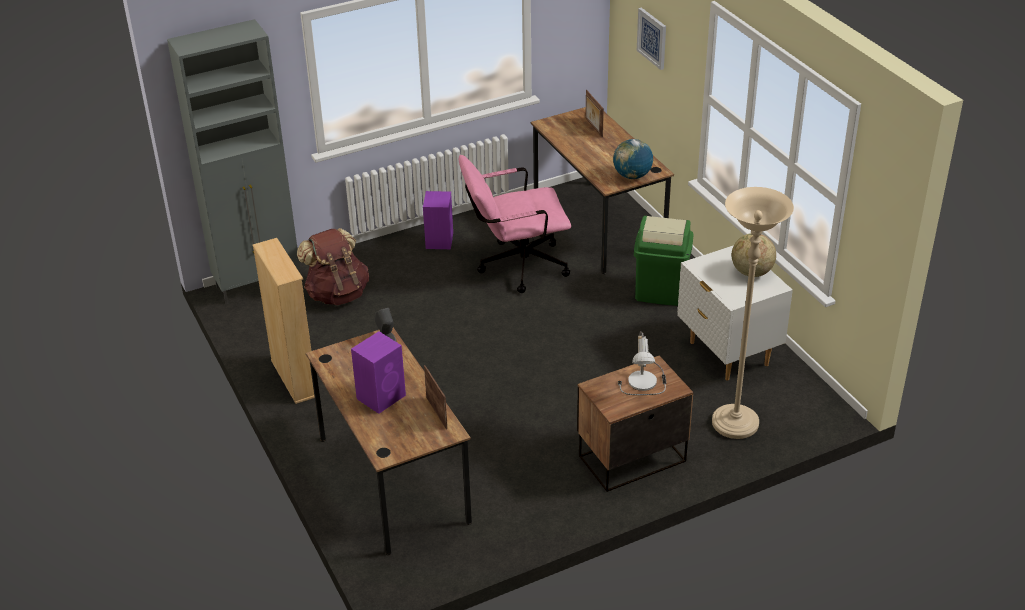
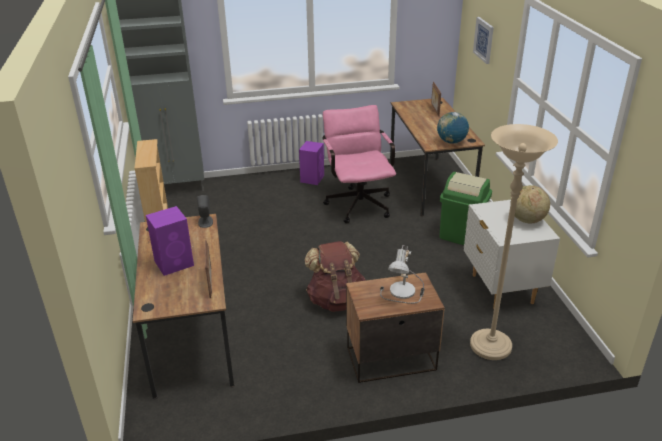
camera: 15 degrees right, 5 degrees down
brown backpack [297,228,369,305] -> brown backpack moved to [304,241,366,312]
pink office chair [459,155,571,293] -> pink office chair turned 75 degrees clockwise [323,105,396,223]

